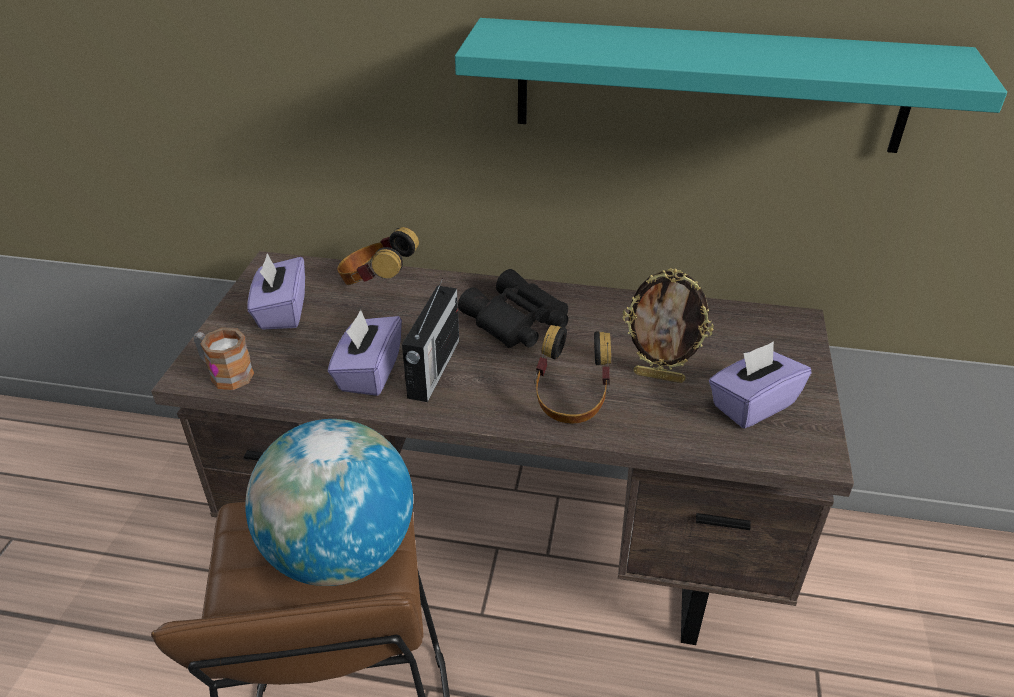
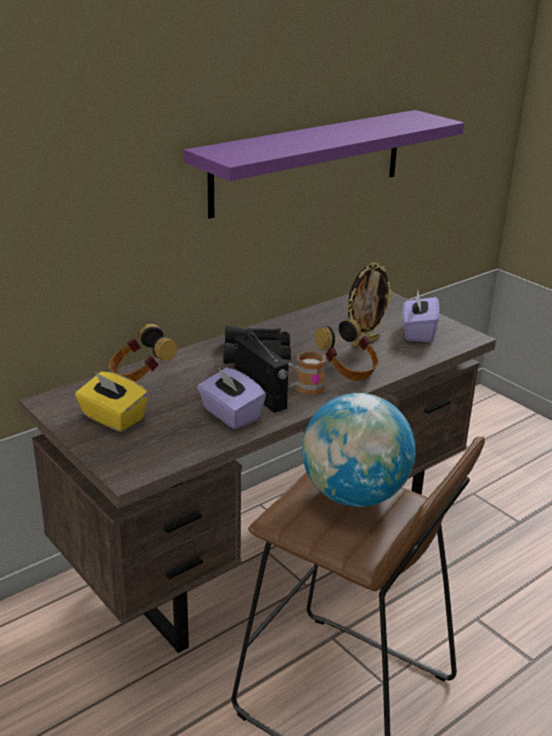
camera: 50 degrees left, 10 degrees down
mug [194,328,254,390] -> mug moved to [288,351,326,395]
purple tissue box [248,253,305,330] -> yellow tissue box [75,372,148,432]
turquoise shelf [455,18,1007,153] -> purple shelf [184,110,464,219]

